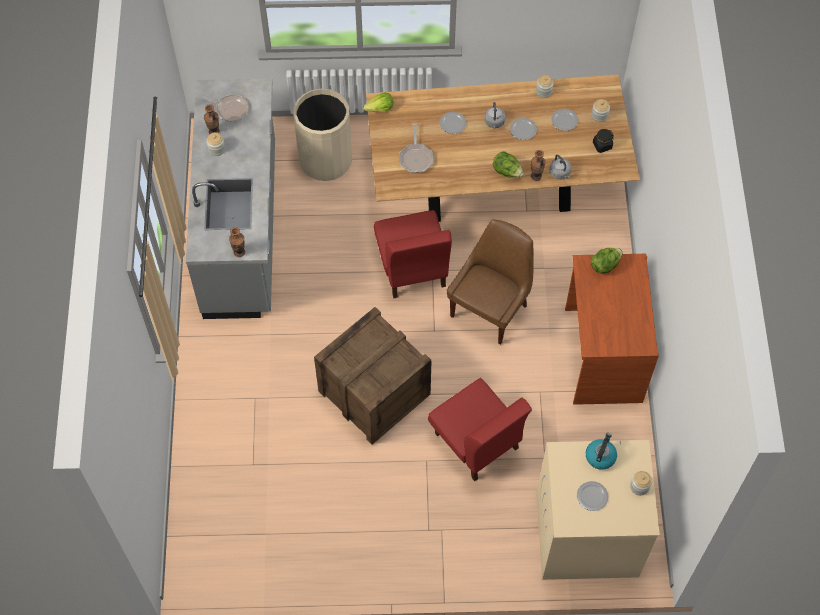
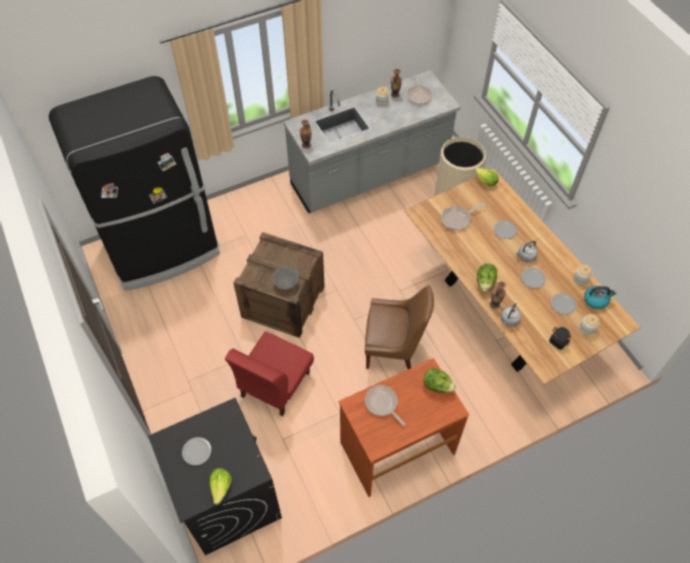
camera: 65 degrees right, 5 degrees down
red chair [374,210,452,298] -> none
beige washing machine [536,440,660,580] -> black washing machine [148,398,282,555]
kettle [586,433,617,470] -> kettle moved to [584,286,616,309]
jar [630,471,652,496] -> lettuce [210,468,232,505]
none -> black fridge [49,76,220,291]
none -> grey bowl [273,266,299,290]
none -> frying pan [365,385,405,426]

